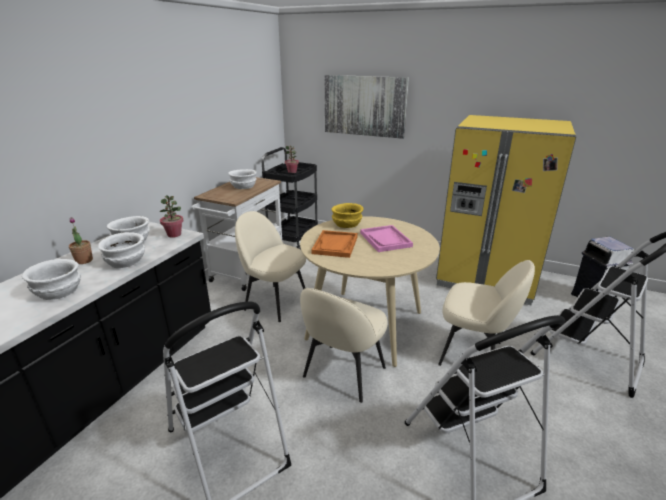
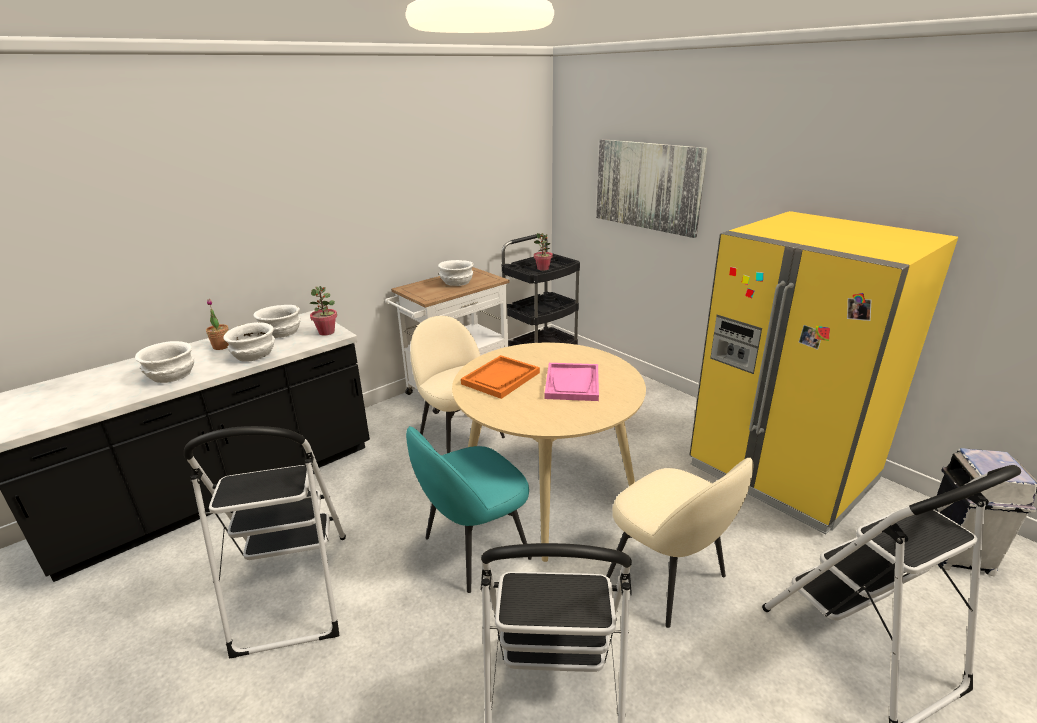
camera: 25 degrees right, 0 degrees up
beige chair [300,288,388,403] -> turquoise chair [406,426,532,593]
yellow bowl [331,203,364,228] -> none

